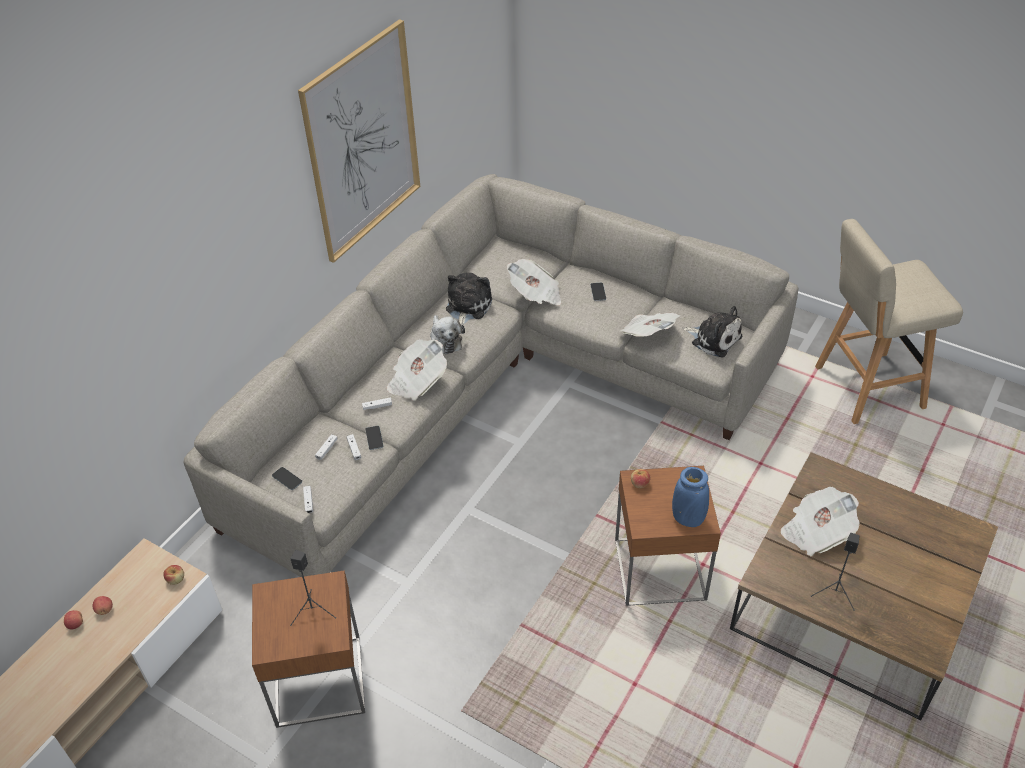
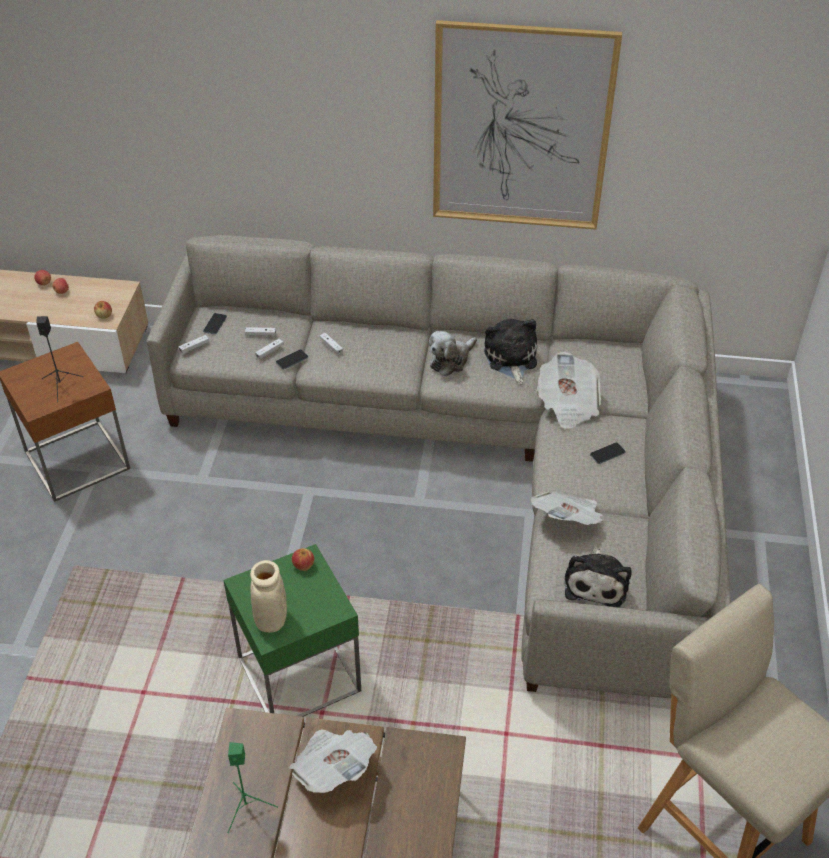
camera: 65 degrees right, 0 degrees up
newspaper [387,339,447,401] -> none
plush toy [446,273,492,325] -> plush toy turned 90 degrees counterclockwise [484,319,537,384]
brown side table [615,466,721,606] -> green side table [224,544,361,717]
blue vase [672,467,709,527] -> beige vase [250,560,287,633]
black speaker [811,533,859,611] -> green speaker [227,742,278,833]

